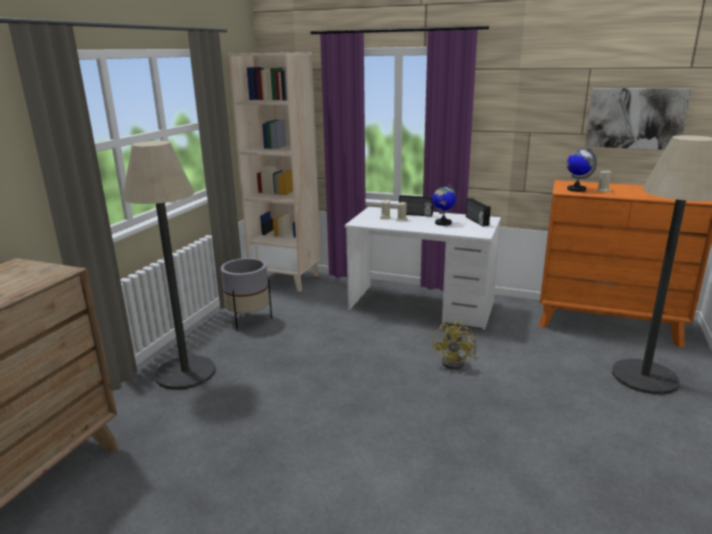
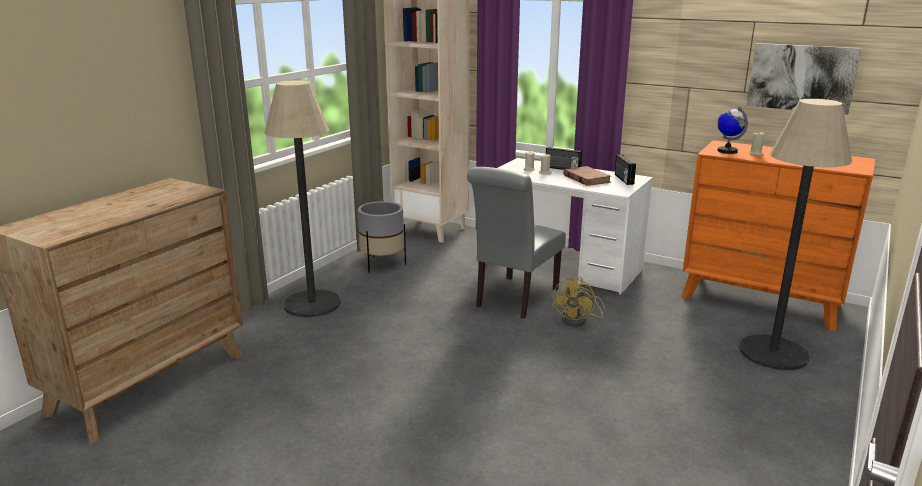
camera: 10 degrees right, 0 degrees up
globe [432,184,456,226] -> brown book [563,166,611,186]
none -> grey chair [467,167,566,319]

